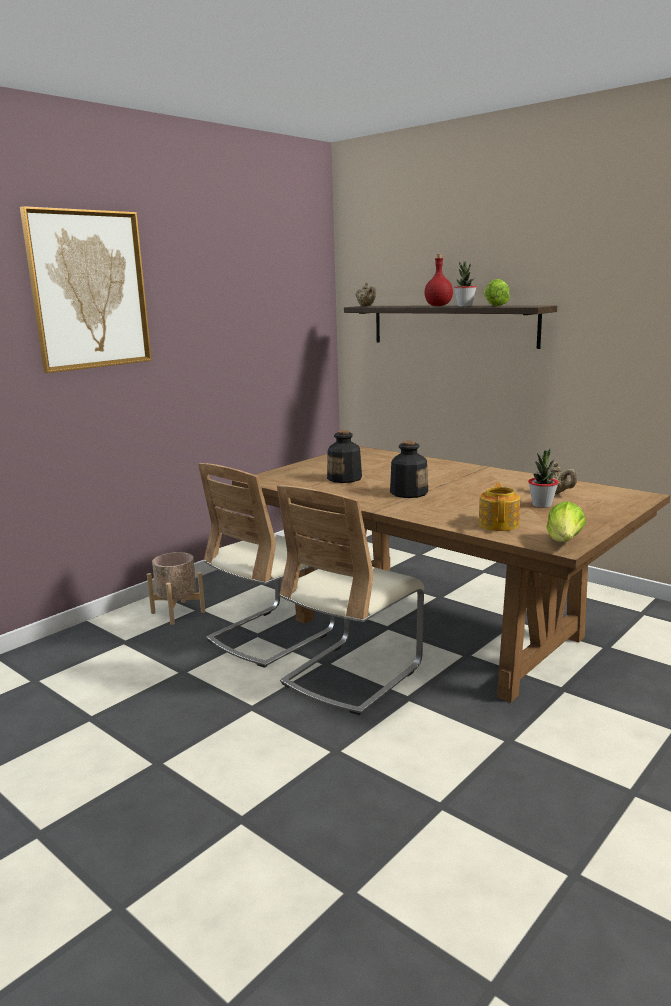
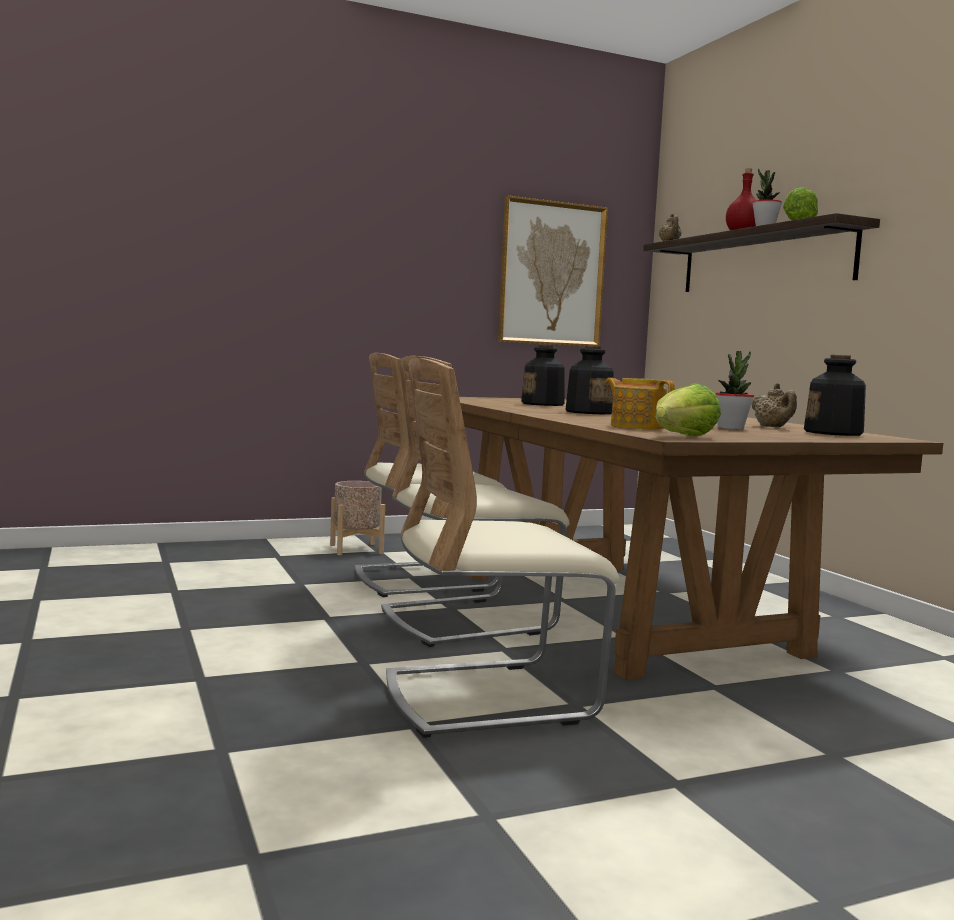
camera: 25 degrees right, 10 degrees down
picture [20,206,152,373] -> picture moved to [498,196,608,346]
teapot [479,483,520,531] -> teapot turned 75 degrees counterclockwise [605,378,675,429]
none -> beige chair [386,358,619,738]
none -> bottle [804,355,866,436]

